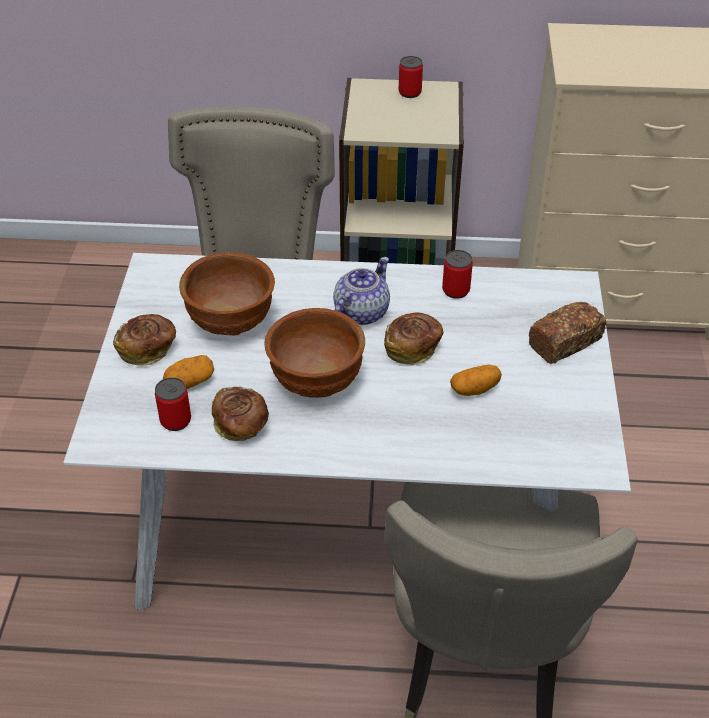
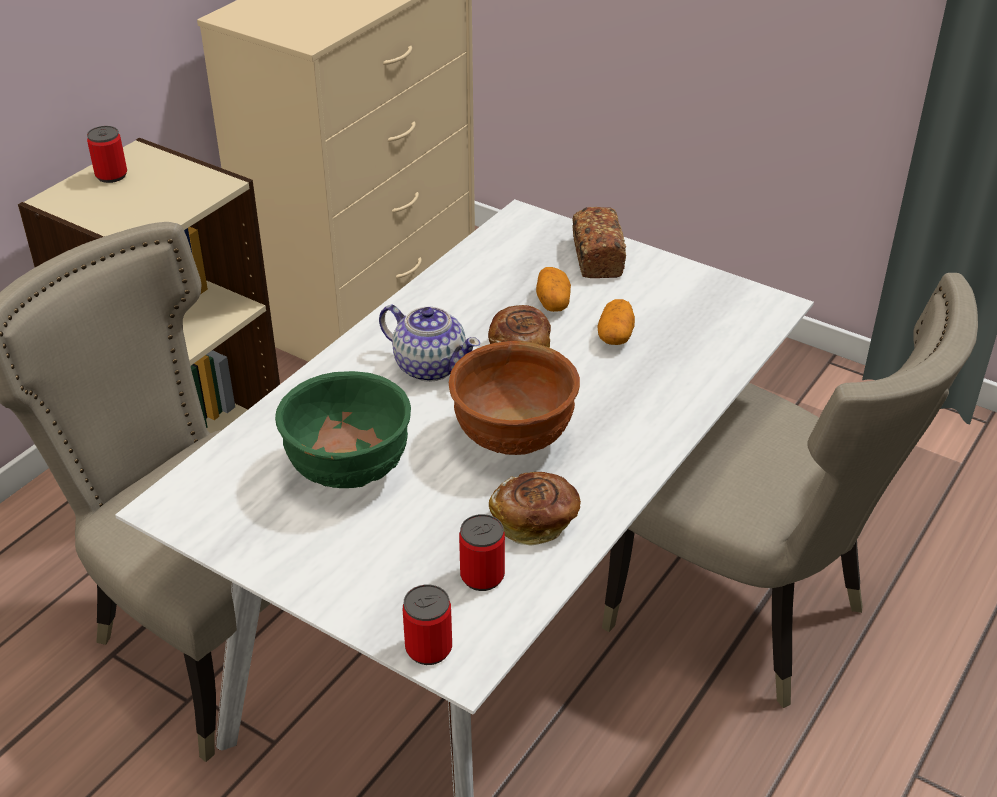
camera: 60 degrees left, 5 degrees down
bread [113,314,176,366] -> none
potato [163,355,214,389] -> potato moved to [536,267,571,312]
brown bowl [179,252,275,336] -> green bowl [275,371,411,488]
teapot [333,257,390,325] -> teapot turned 150 degrees clockwise [379,304,480,382]
can [442,250,473,299] -> can moved to [403,585,452,665]

